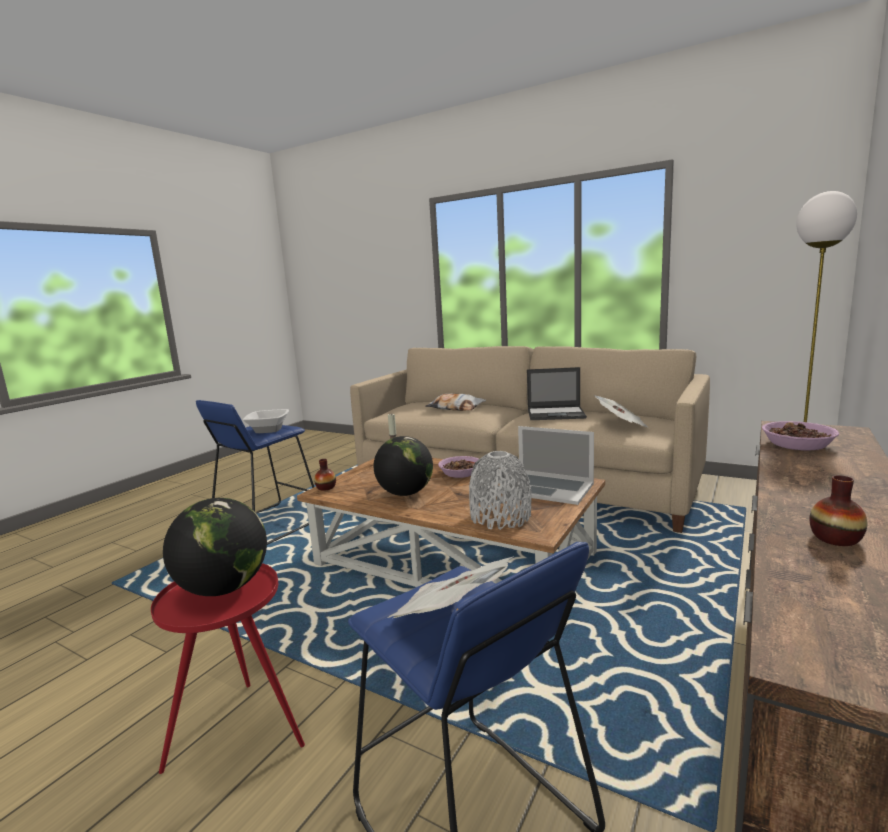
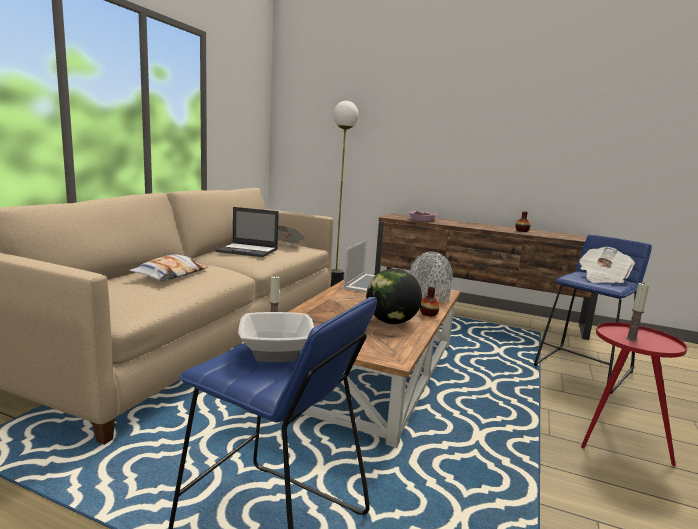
camera: 100 degrees left, 0 degrees up
globe [163,498,267,596] -> candle [626,282,649,341]
vase [314,459,336,491] -> vase moved to [420,287,440,316]
bowl [438,456,479,478] -> none
laptop [527,367,587,420] -> laptop turned 105 degrees clockwise [215,207,279,257]

